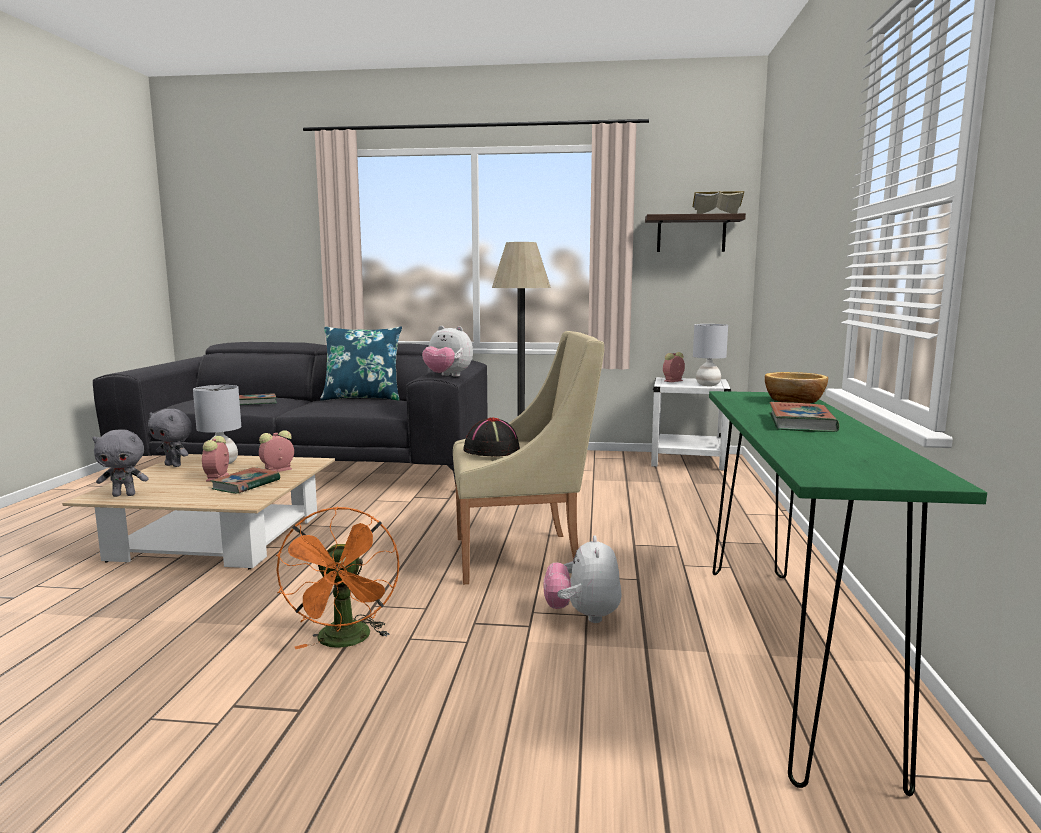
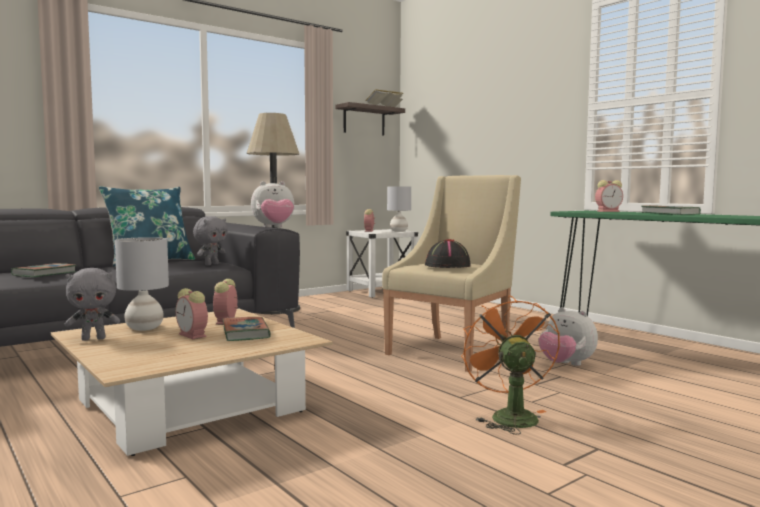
camera: 45 degrees left, 5 degrees down
grey plush toy [92,429,149,497] -> grey plush toy moved to [193,216,228,265]
orange fan [276,506,399,649] -> orange fan turned 135 degrees counterclockwise [461,296,560,435]
bowl [765,372,828,404] -> alarm clock [595,180,623,212]

